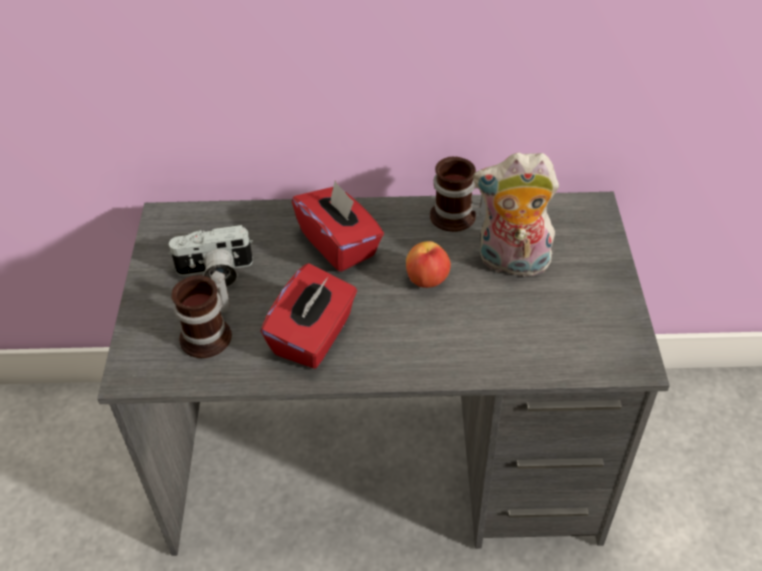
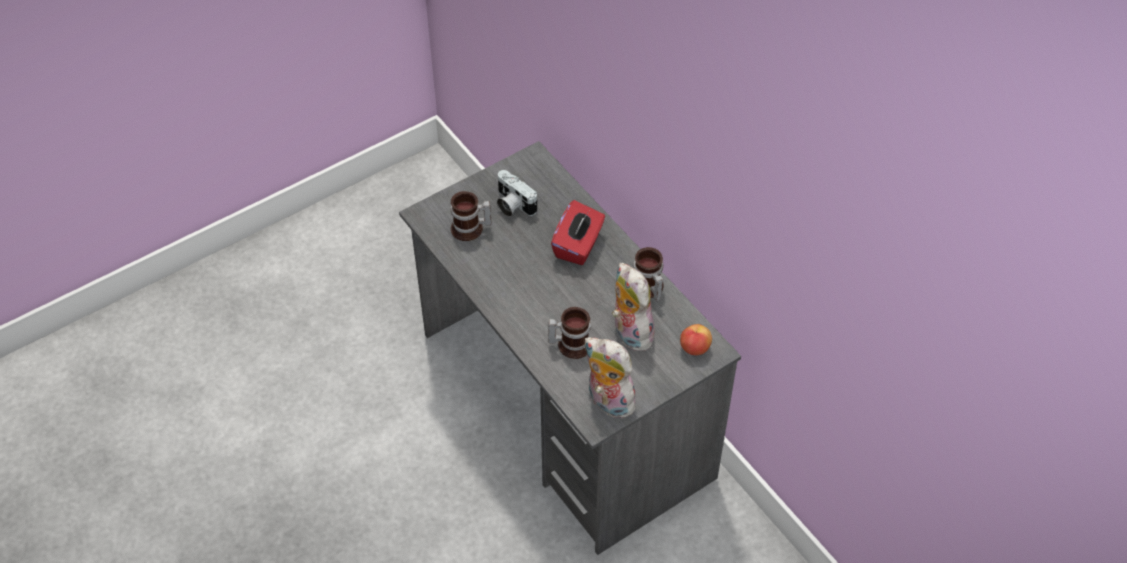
camera: 55 degrees right, 5 degrees up
red tissue box [261,263,357,369] -> none
apple [406,241,451,288] -> apple moved to [680,324,712,355]
none -> mug [548,307,591,359]
none -> plush toy [584,337,635,418]

